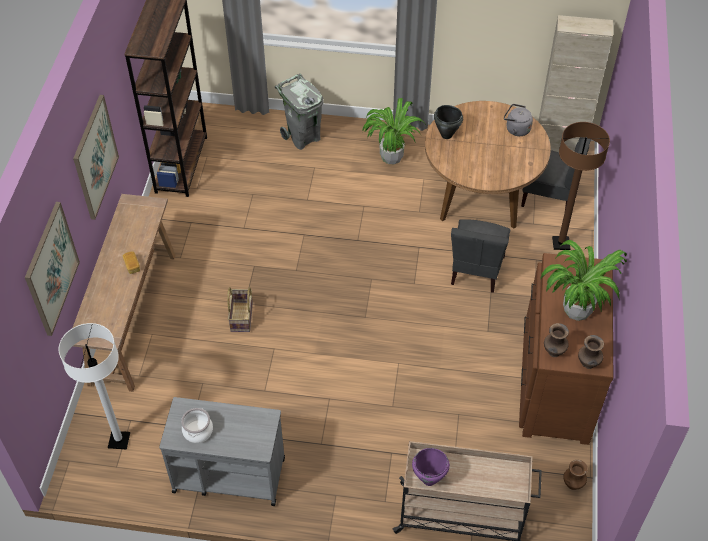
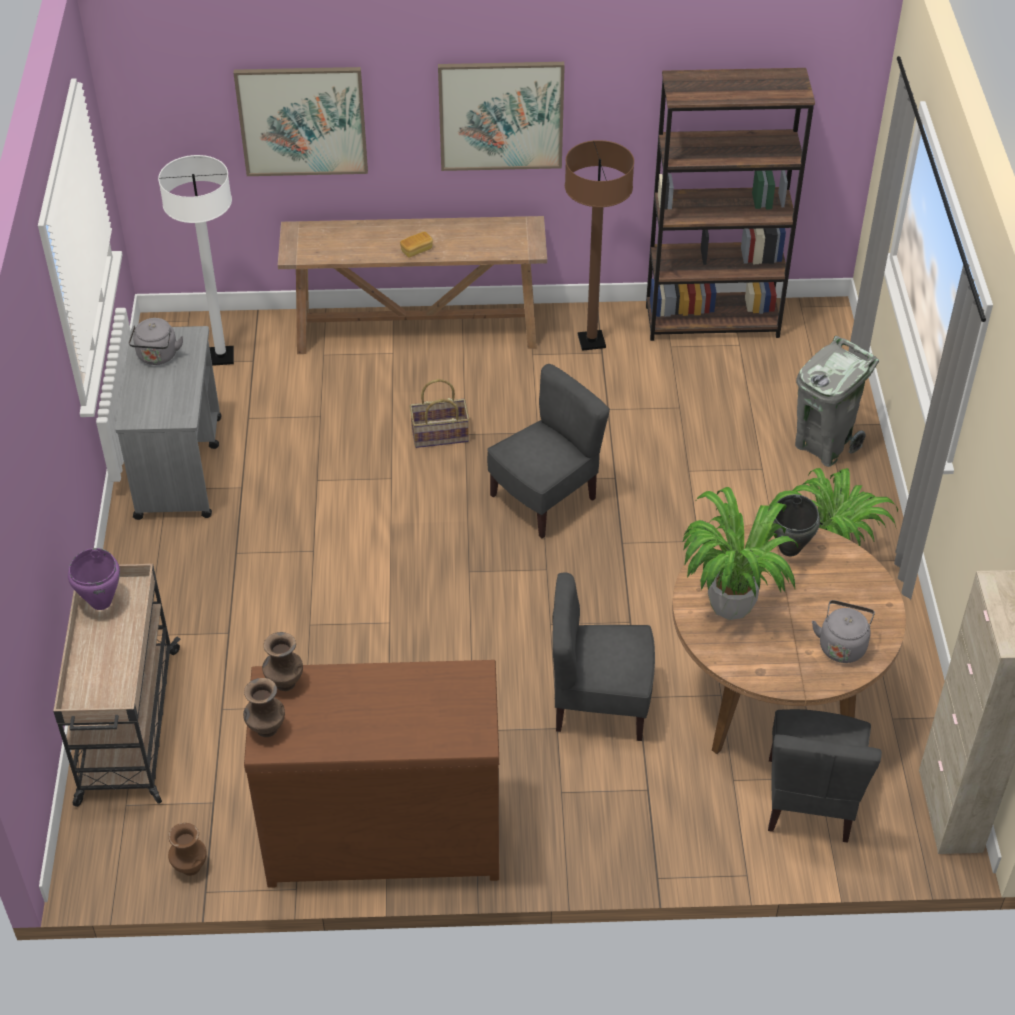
camera: 80 degrees right, 5 degrees down
cooking pot [181,408,213,443] -> grey kettle [129,318,184,365]
potted plant [540,240,627,321] -> potted plant moved to [682,487,798,620]
brown floor lamp [552,122,610,250] -> brown floor lamp moved to [565,140,634,351]
none -> grey chair [487,364,610,538]

